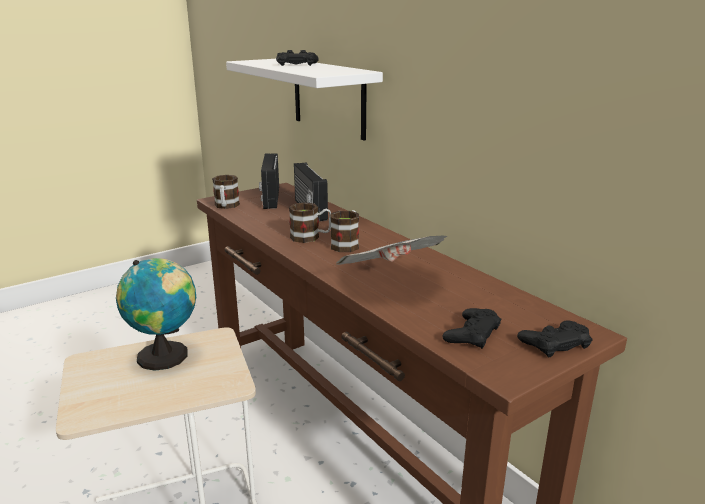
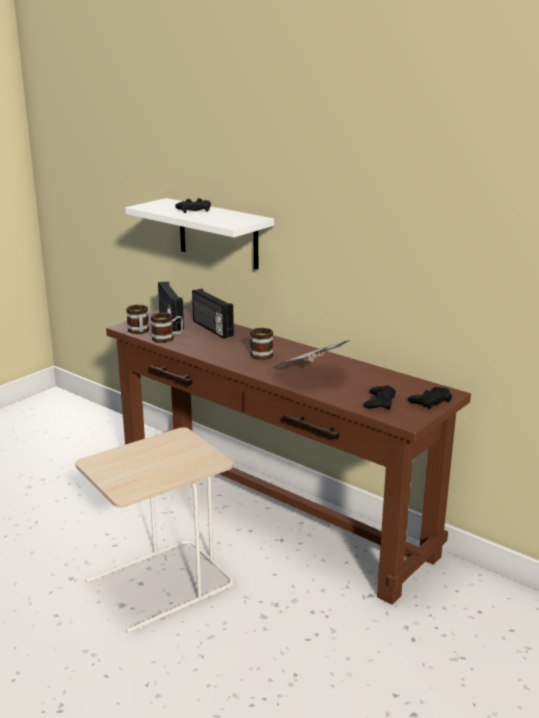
camera: 15 degrees left, 0 degrees up
globe [116,258,196,371] -> none
mug [289,202,331,243] -> mug moved to [151,313,183,343]

